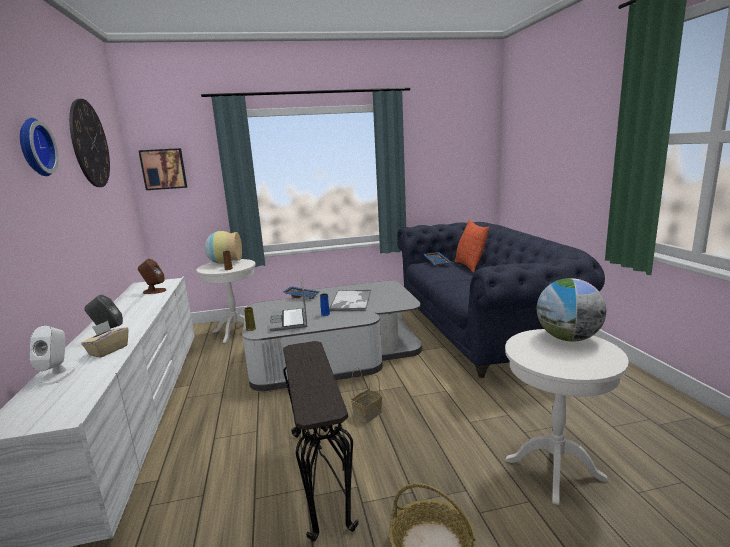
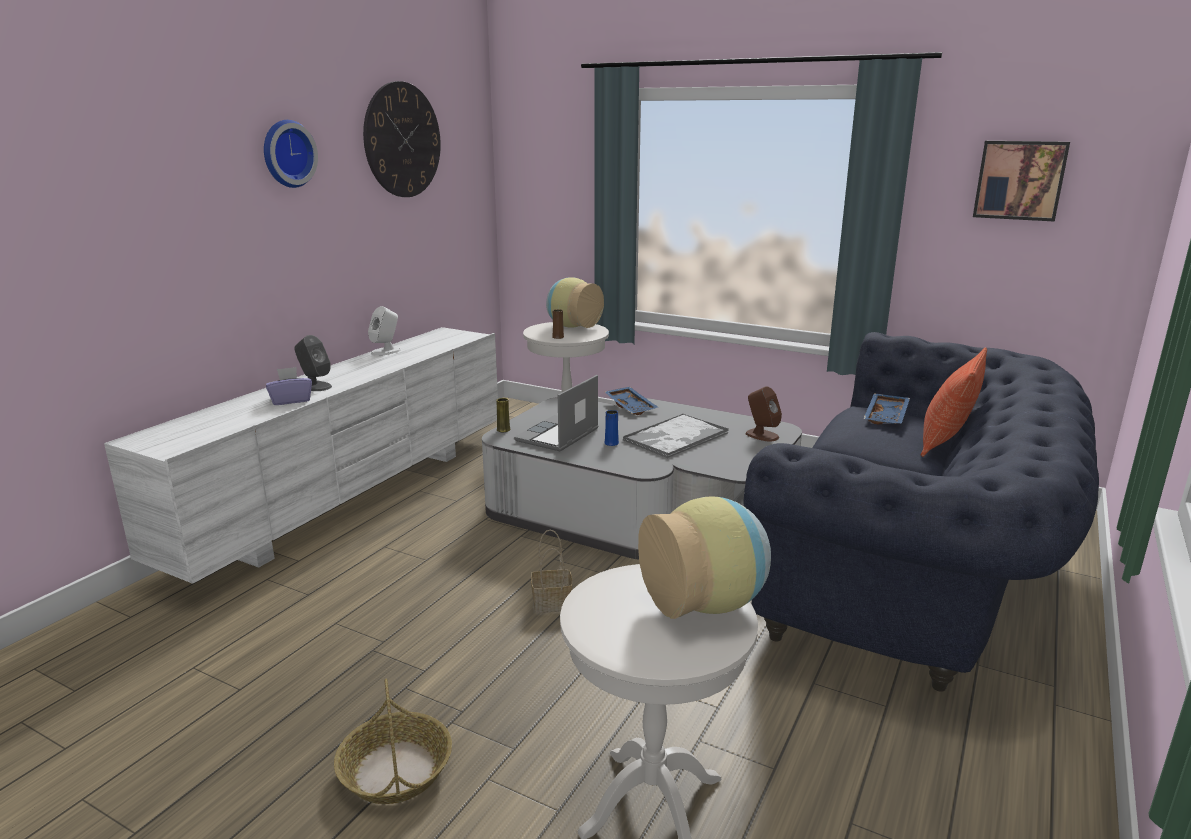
camera: 40 degrees right, 5 degrees up
white speaker [29,326,75,386] -> white speaker moved to [368,306,401,356]
beige tissue box [81,321,128,358] -> purple tissue box [266,367,312,405]
picture [138,148,187,190] -> picture moved to [973,141,1070,222]
brown speaker [138,259,166,294] -> brown speaker moved to [746,386,782,442]
black side table [283,341,359,542] -> none
globe [537,278,606,342] -> vase [638,497,771,619]

